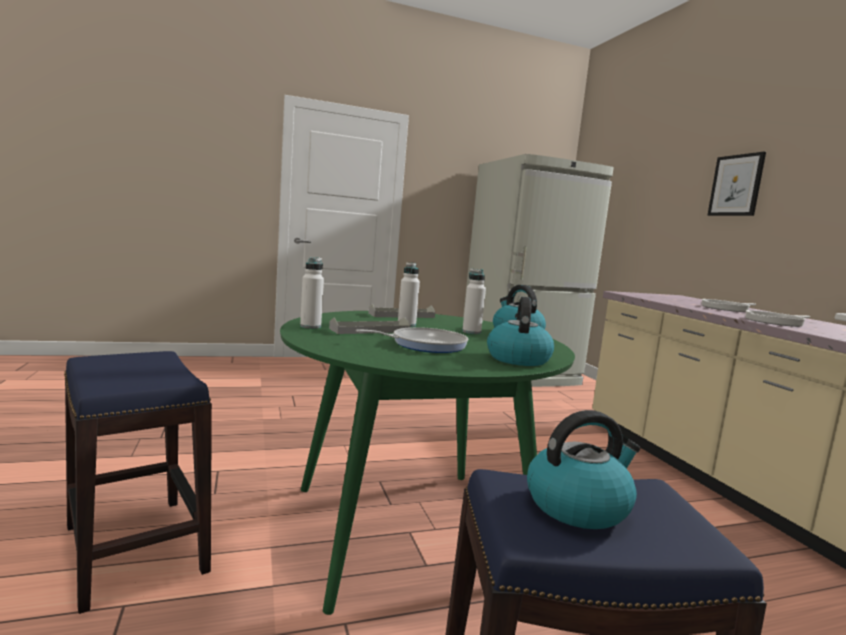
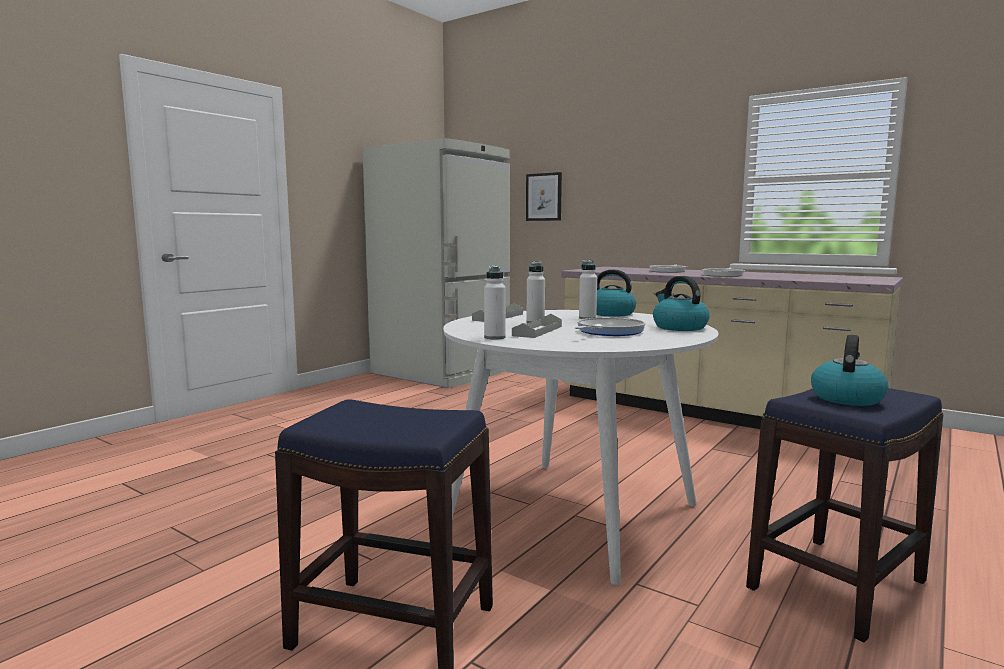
camera: 35 degrees left, 0 degrees up
green dining table [280,311,575,615] -> white dining table [443,310,719,585]
picture [707,152,766,216] -> picture moved to [526,172,562,221]

